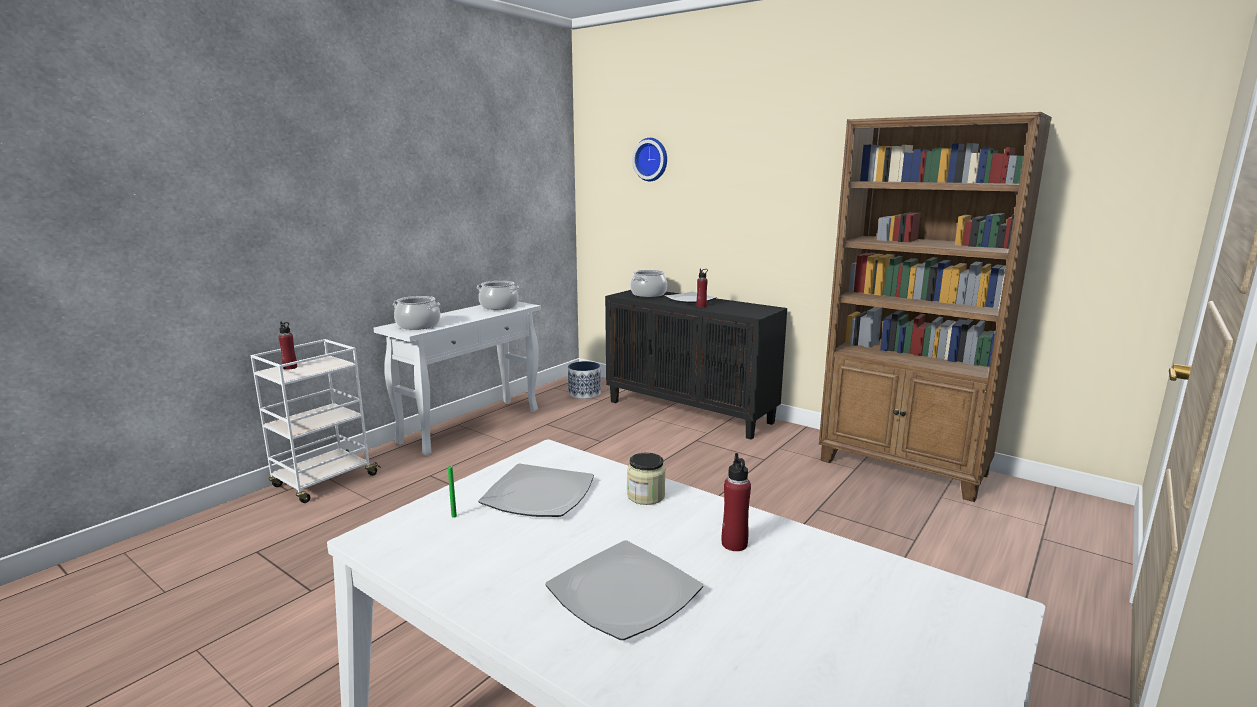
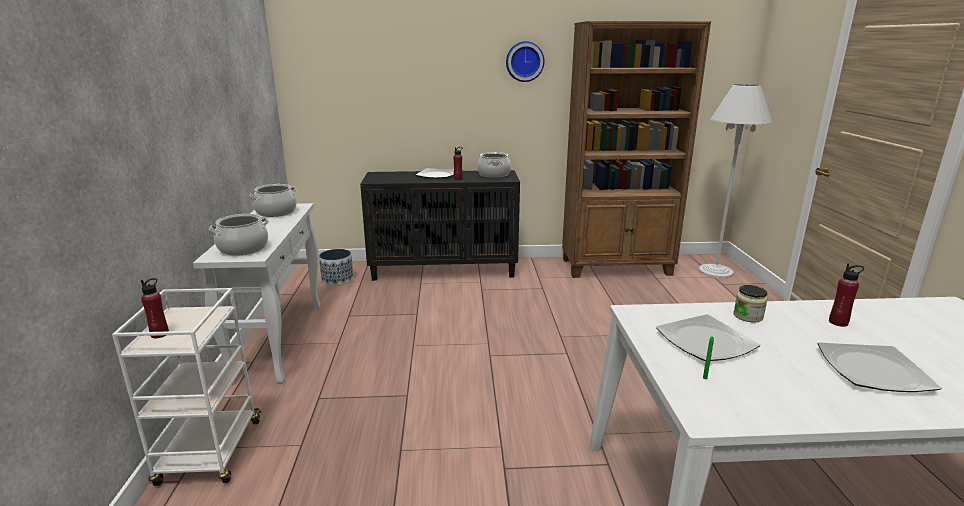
camera: 40 degrees left, 5 degrees up
cooking pot [630,270,667,297] -> cooking pot moved to [477,152,511,178]
wall clock [632,138,667,181] -> wall clock moved to [506,41,544,82]
none -> white floor lamp [699,84,773,279]

